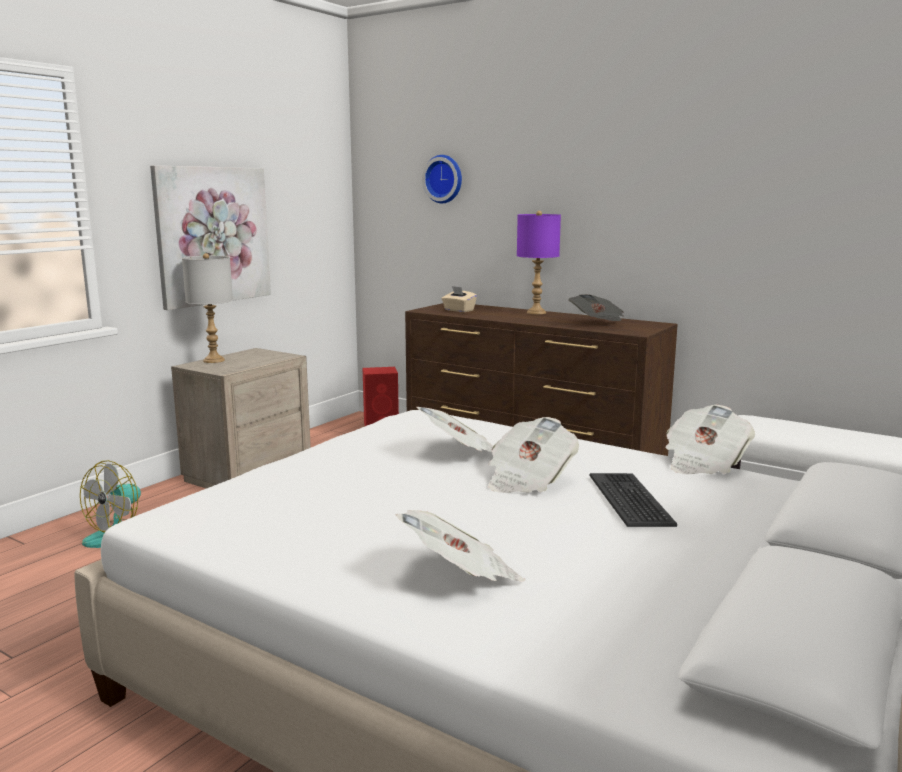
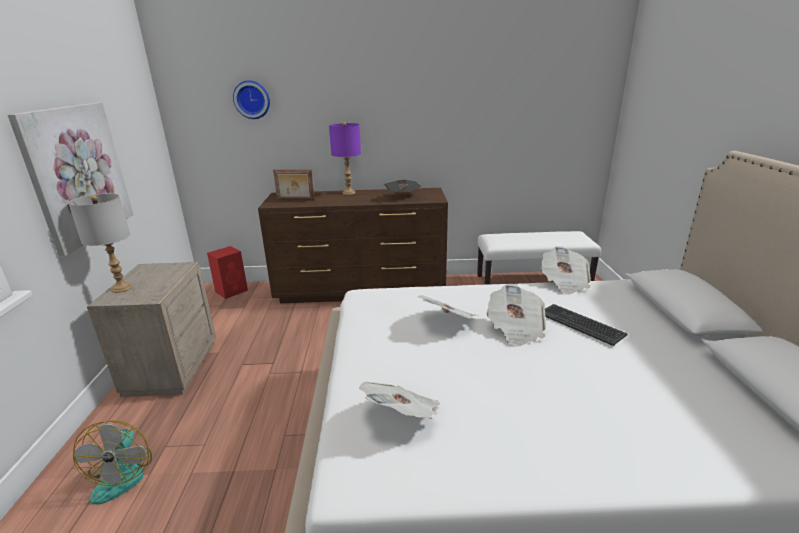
camera: 35 degrees left, 10 degrees up
newspaper [396,510,525,581] -> newspaper moved to [359,382,440,419]
beige tissue box [442,286,477,312] -> picture frame [273,170,315,200]

